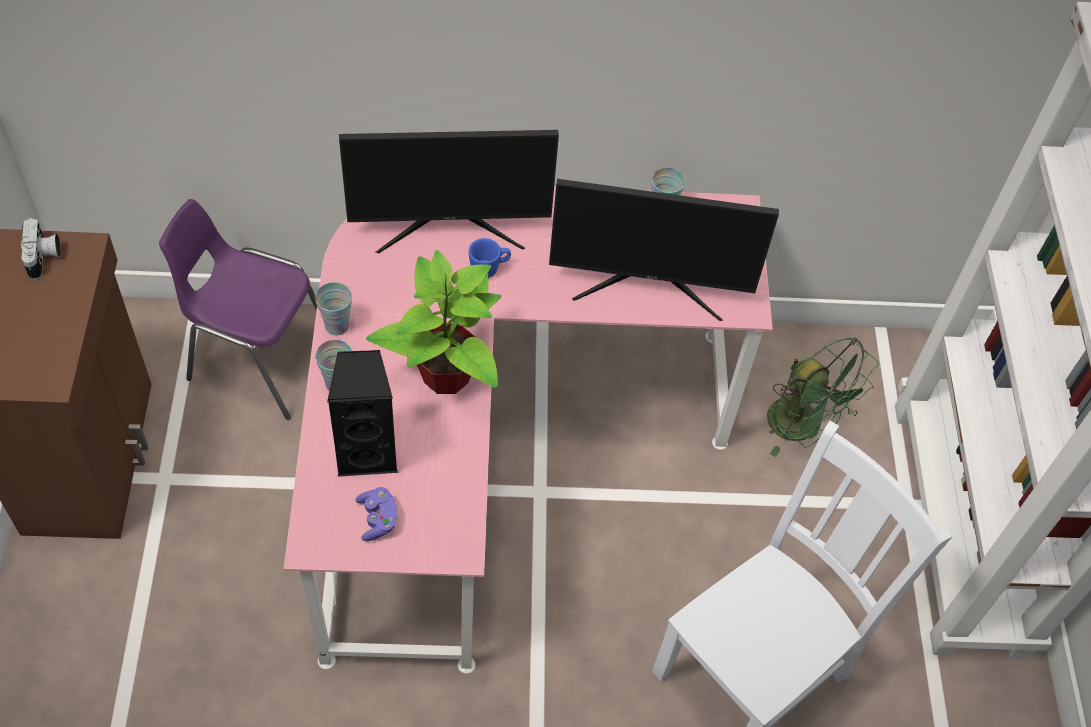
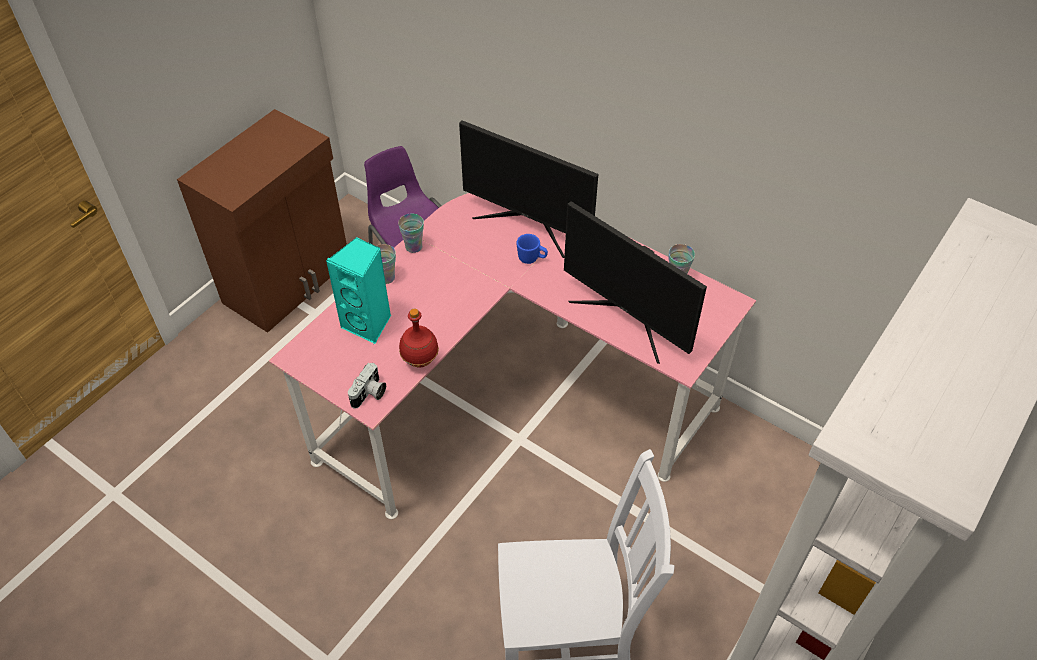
camera: 40 degrees right, 5 degrees down
camera [21,218,61,280] -> camera moved to [348,363,386,409]
black speaker [327,350,398,477] -> turquoise speaker [326,237,391,344]
purple game controller [356,487,397,541] -> none
potted plant [366,250,501,394] -> none
green fan [767,337,879,457] -> none
none -> red bottle [399,309,439,368]

